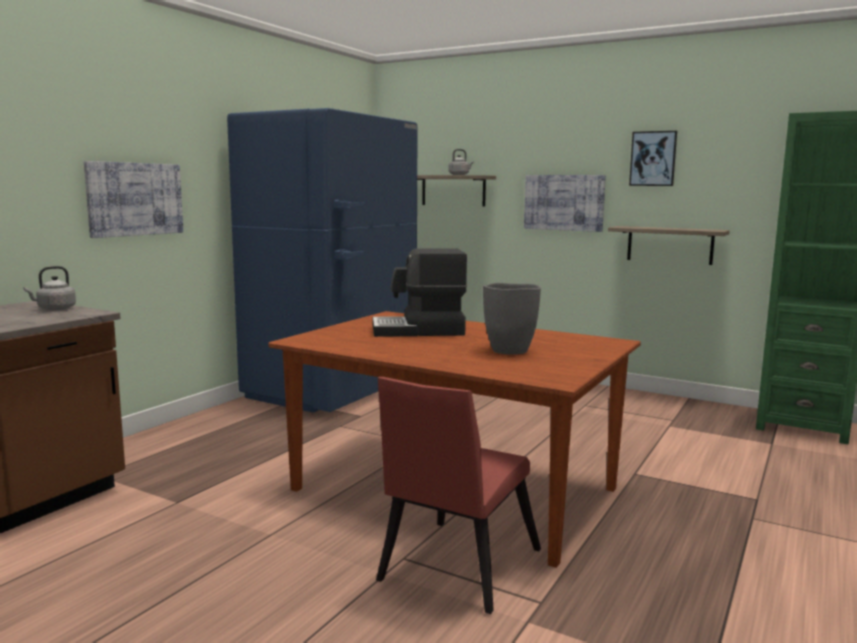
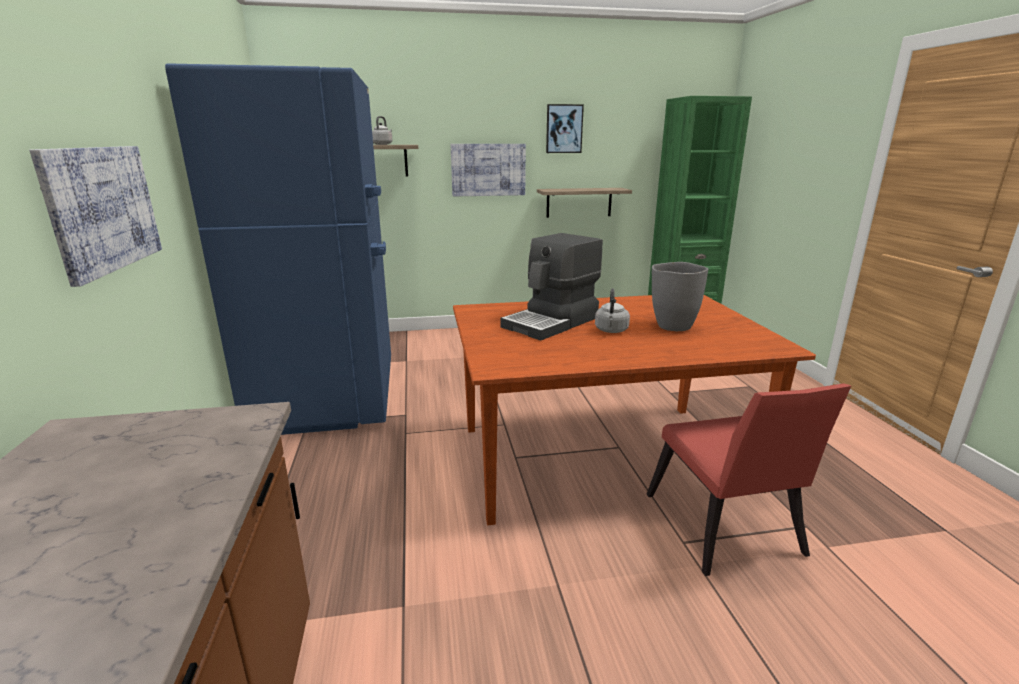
camera: 40 degrees left, 10 degrees up
grey kettle [24,266,76,311] -> grey kettle moved to [595,288,630,333]

